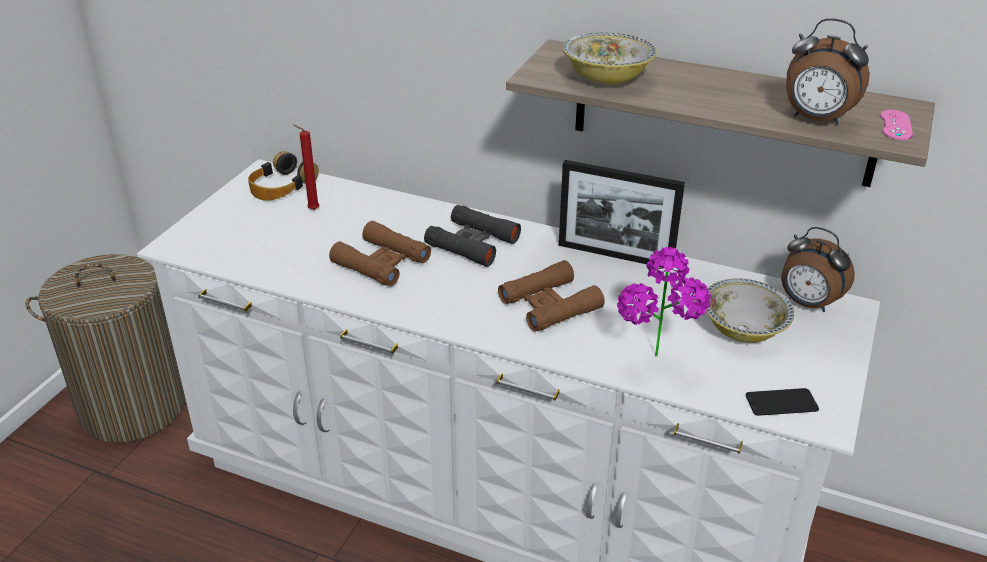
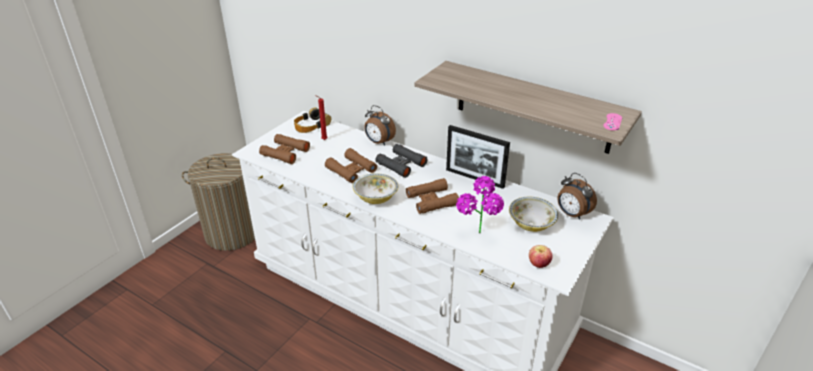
camera: 10 degrees right, 0 degrees up
bowl [562,32,657,84] -> bowl moved to [353,173,399,204]
phone [746,388,819,416] -> apple [529,245,552,268]
alarm clock [786,18,870,125] -> alarm clock moved to [364,105,396,146]
none -> brown binoculars [259,134,310,164]

